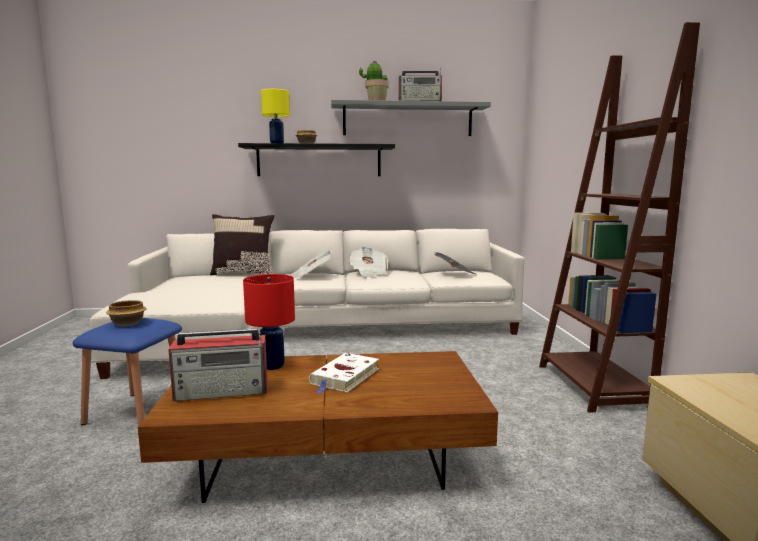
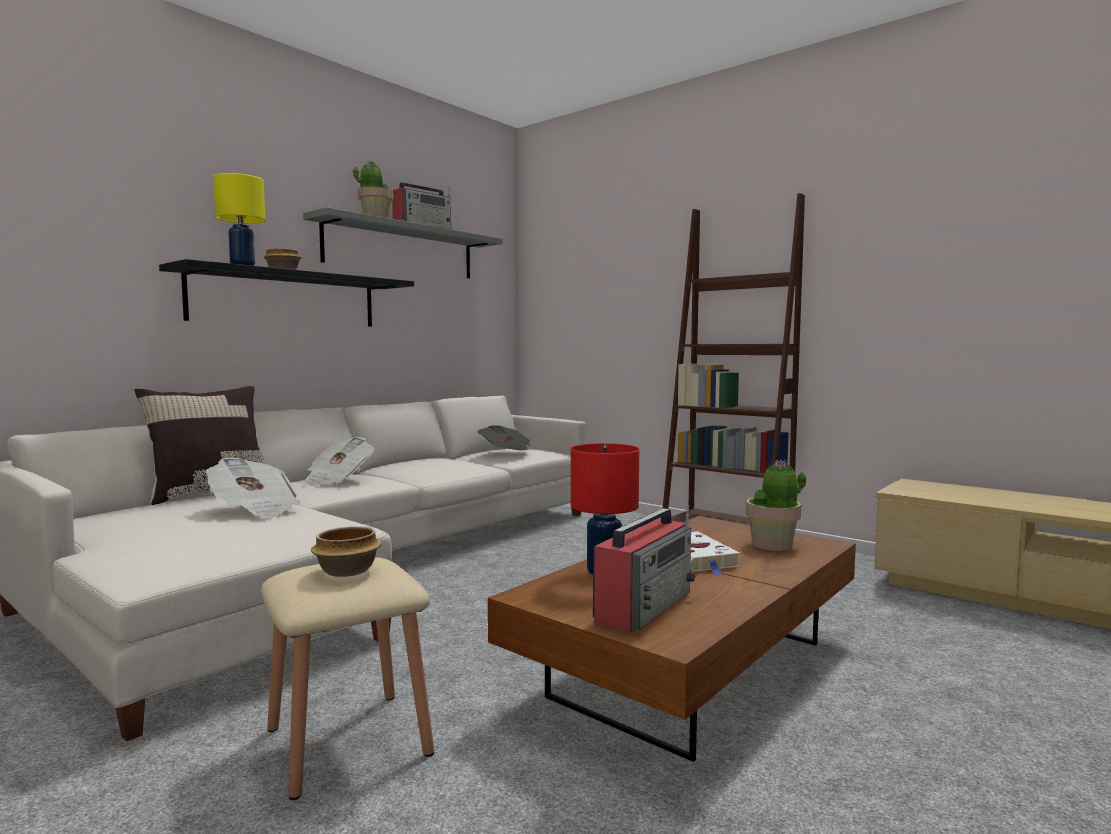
camera: 45 degrees left, 5 degrees down
blue stool [72,318,182,426] -> beige stool [261,557,434,800]
newspaper [349,247,388,278] -> newspaper moved to [206,458,301,519]
none -> potted plant [746,459,806,551]

